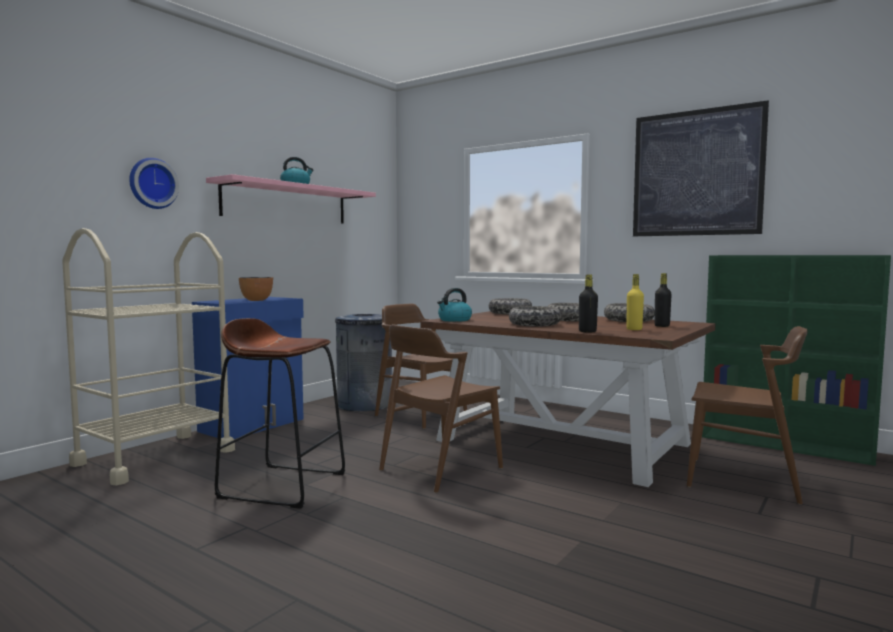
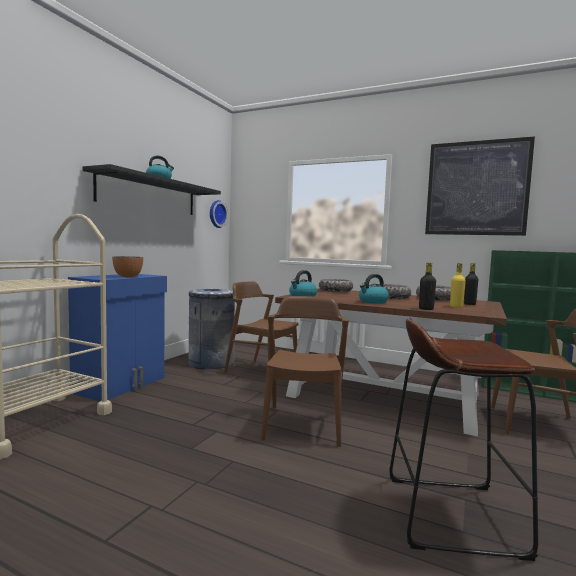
camera: 10 degrees left, 0 degrees up
wall clock [129,158,179,209] -> wall clock moved to [210,200,228,228]
pink shelf [206,174,376,224] -> black shelf [83,164,221,215]
brown stool [215,318,346,509] -> brown stool moved to [390,318,538,561]
brown chair [379,324,503,493] -> brown chair turned 150 degrees clockwise [261,296,349,447]
bowl [509,306,561,327] -> kettle [359,274,389,304]

